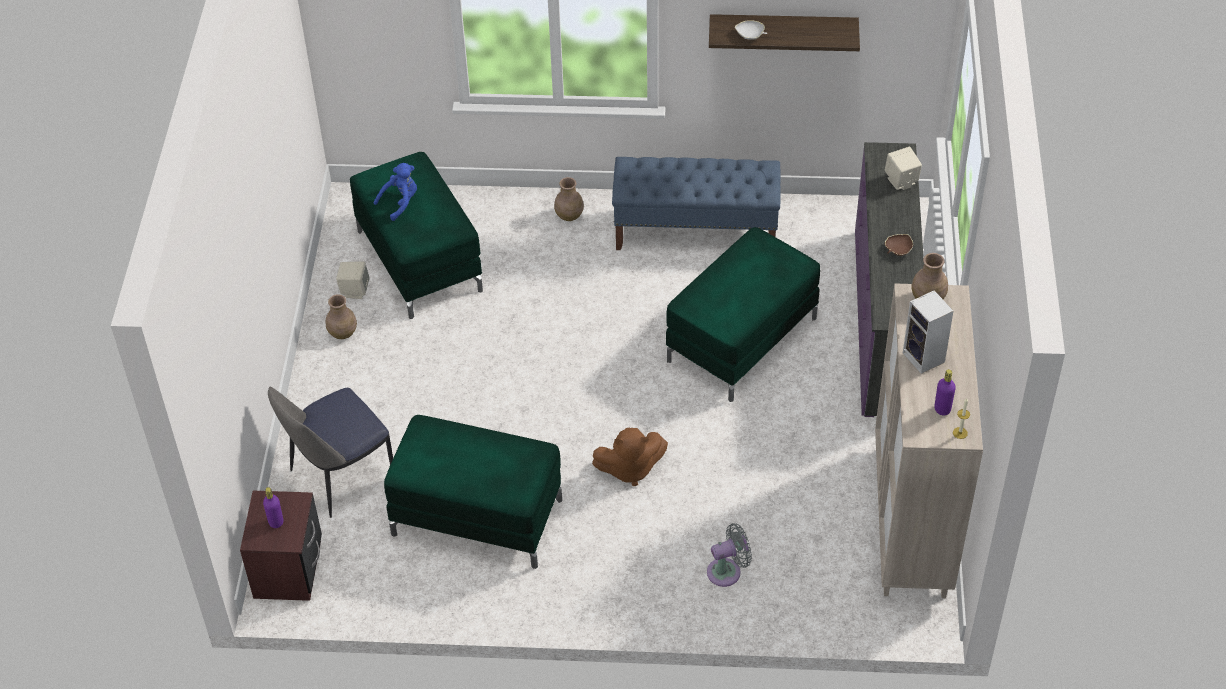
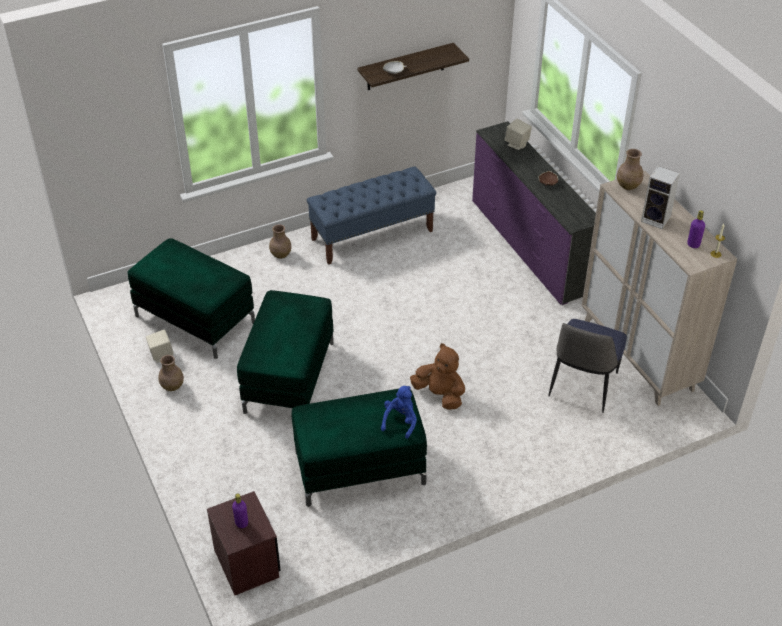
camera: 30 degrees left, 5 degrees down
chair [268,387,393,518] -> chair moved to [548,319,627,413]
blue plush toy [374,163,417,221] -> blue plush toy moved to [381,386,417,439]
brown plush toy [592,428,668,486] -> brown plush toy turned 105 degrees counterclockwise [410,343,465,410]
green ottoman [666,227,820,402] -> green ottoman moved to [237,290,334,414]
grey fan [707,523,752,587] -> none

